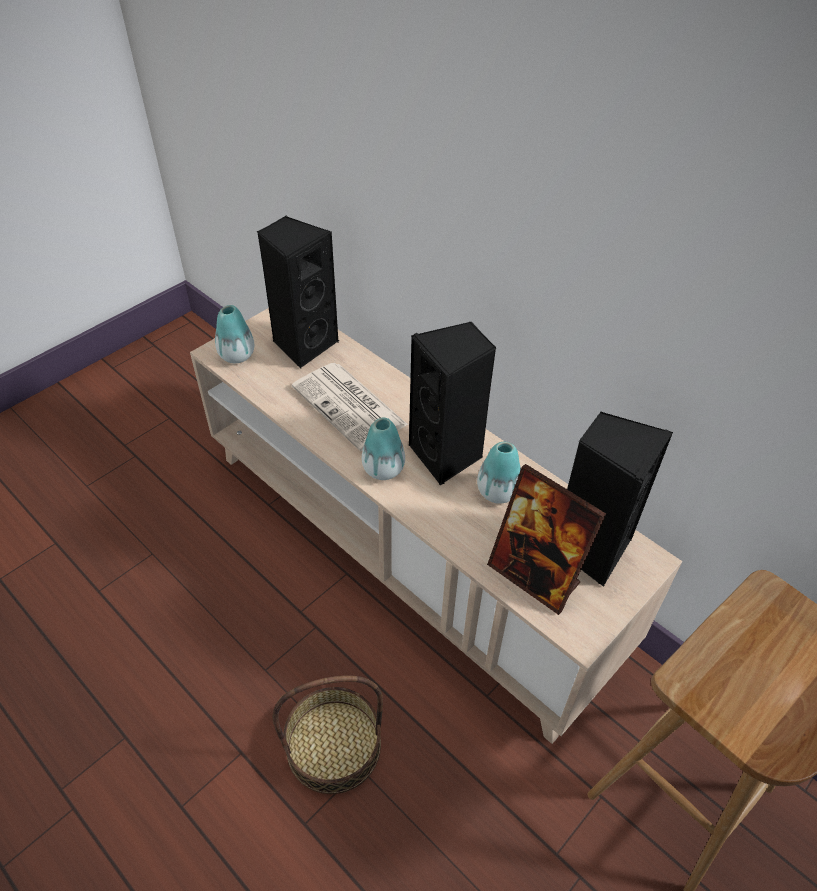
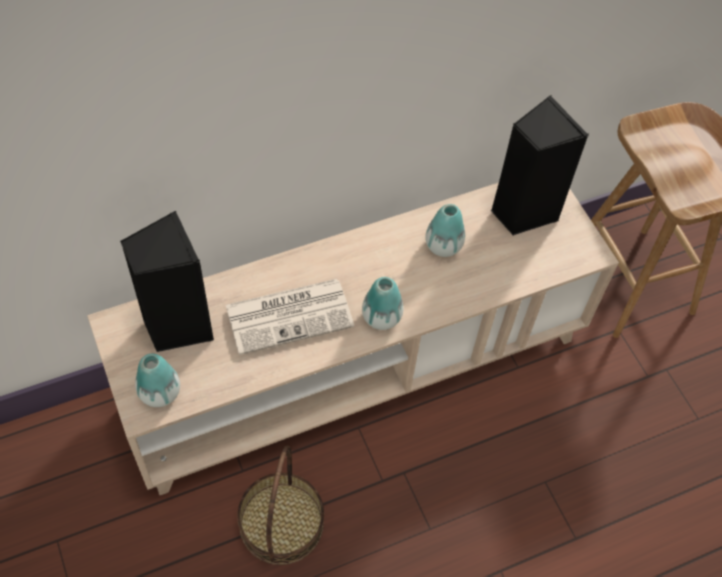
camera: 70 degrees left, 10 degrees up
basket [273,675,383,794] -> basket moved to [237,446,324,565]
black speaker [409,322,497,485] -> none
picture frame [487,464,606,615] -> none

